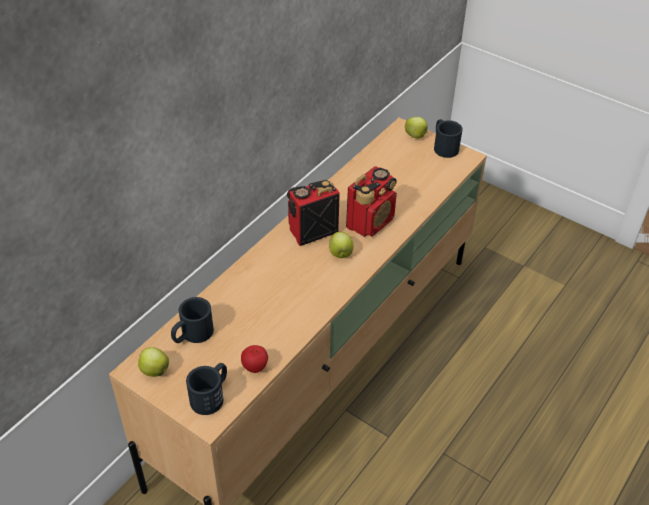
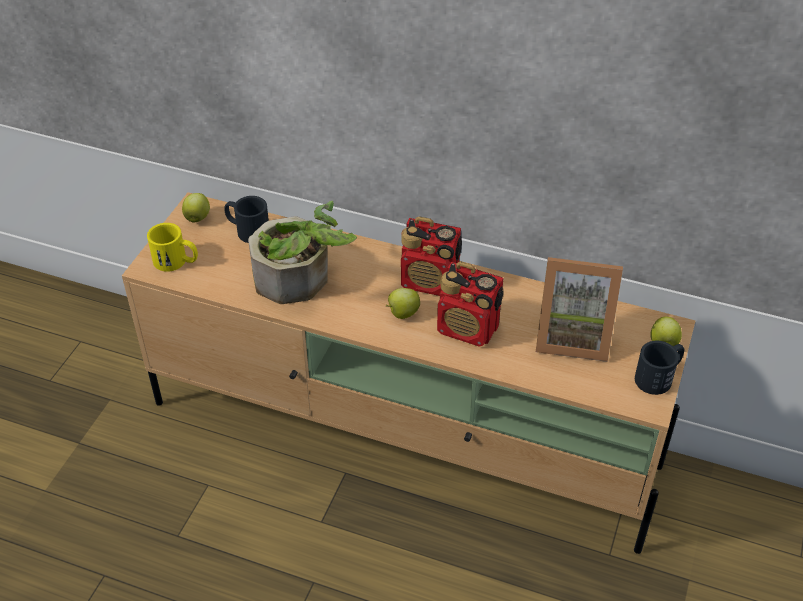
camera: 75 degrees right, 0 degrees up
black mug [186,363,227,415] -> yellow mug [147,223,198,272]
apple [241,345,268,373] -> none
radio [287,180,340,246] -> radio turned 150 degrees clockwise [401,216,462,296]
none -> potted plant [248,201,357,304]
none -> picture frame [536,257,623,362]

